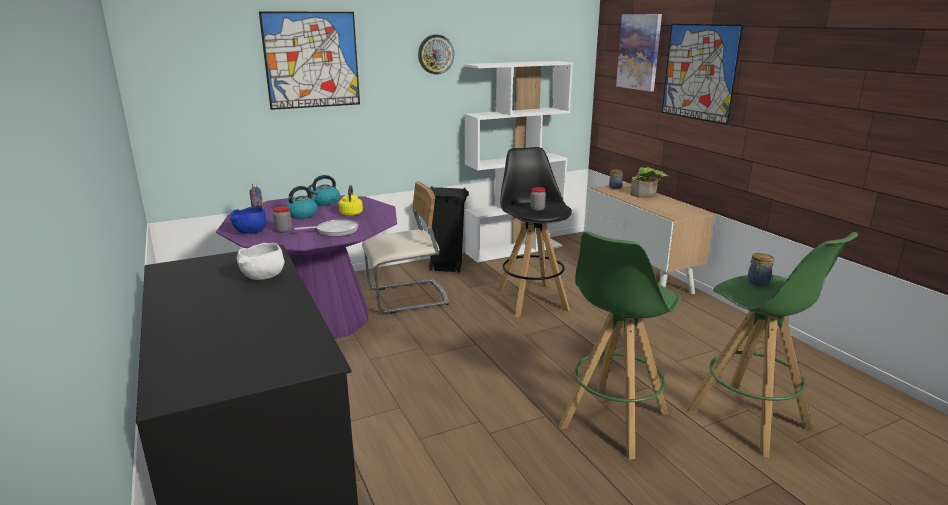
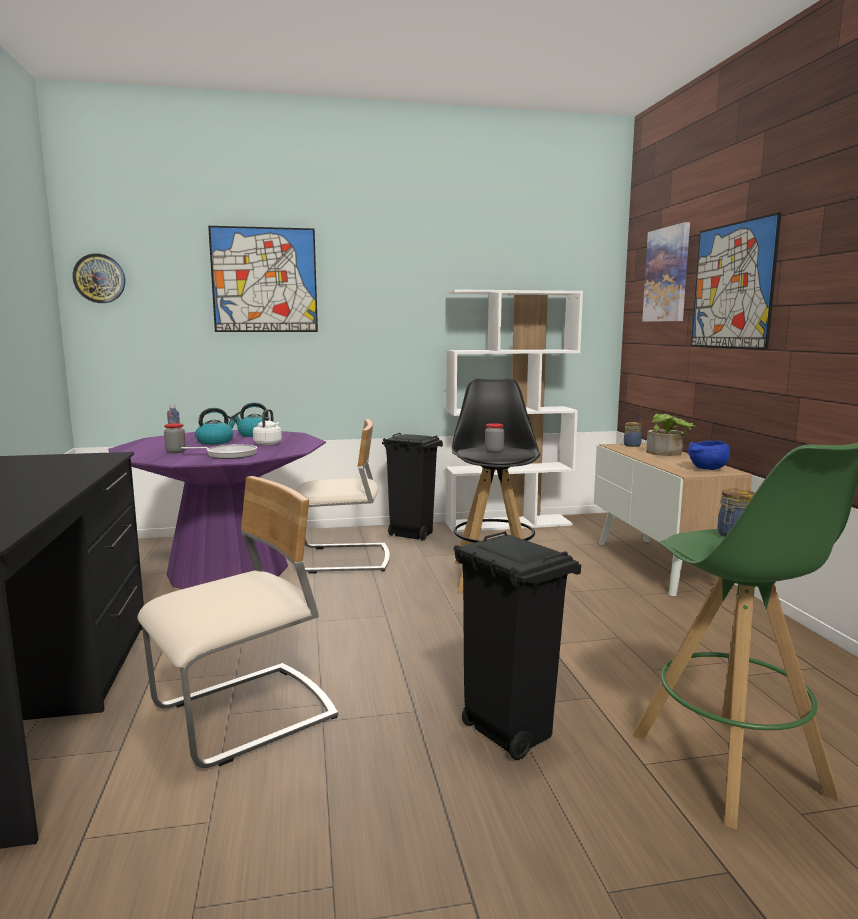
camera: 15 degrees right, 10 degrees down
blue bowl [230,206,267,234] -> blue bowl moved to [688,440,730,470]
white bowl [237,243,285,280] -> none
yellow kettle [338,185,363,216] -> white kettle [253,409,282,445]
wall clock [418,35,454,75] -> wall clock moved to [73,253,125,303]
green stool [558,232,681,460] -> black trash can [453,531,581,760]
none -> beige chair [138,476,338,768]

